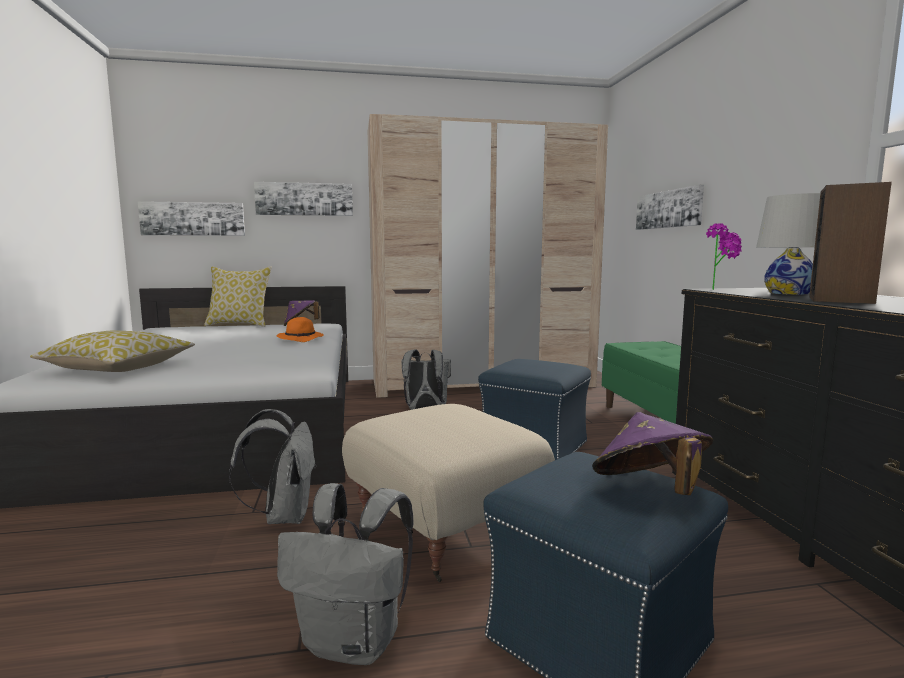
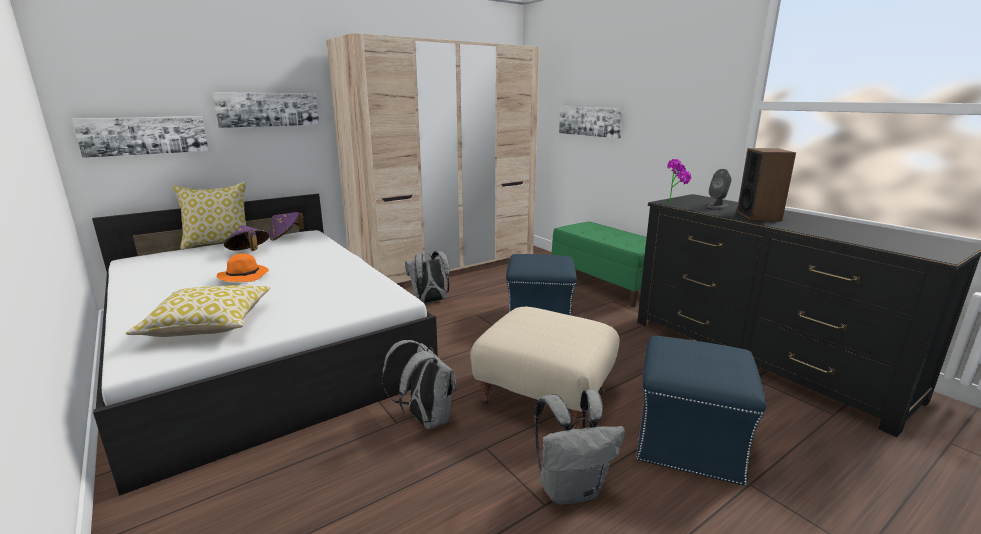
camera: 25 degrees left, 10 degrees up
orange hat [277,317,324,342] -> orange hat moved to [217,253,269,282]
purple hat [592,412,713,495] -> purple hat moved to [224,225,270,251]
white table lamp [756,193,820,295] -> grey speaker [707,169,732,209]

